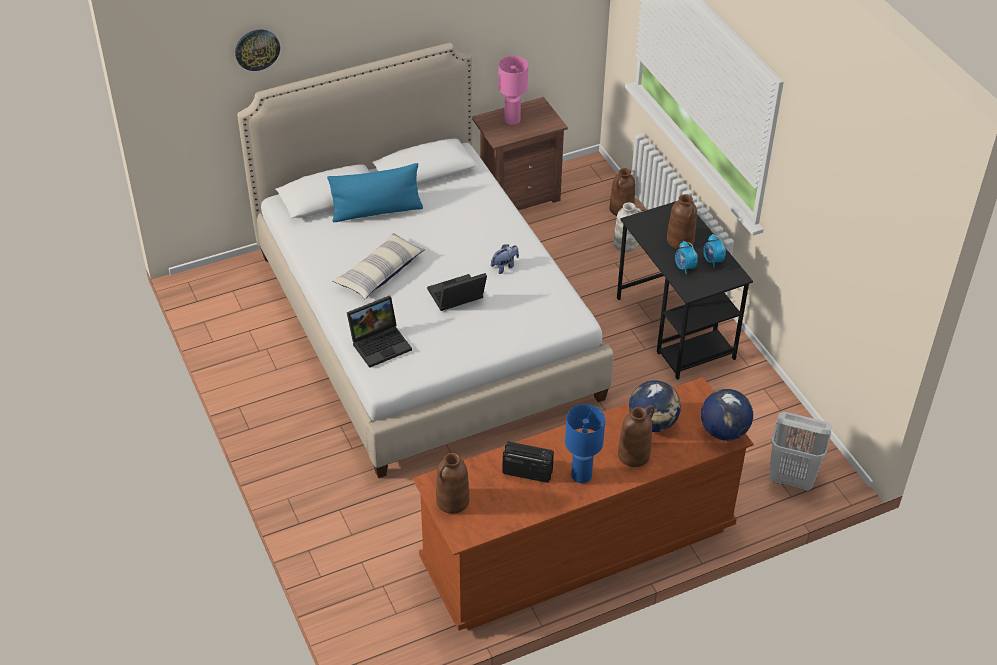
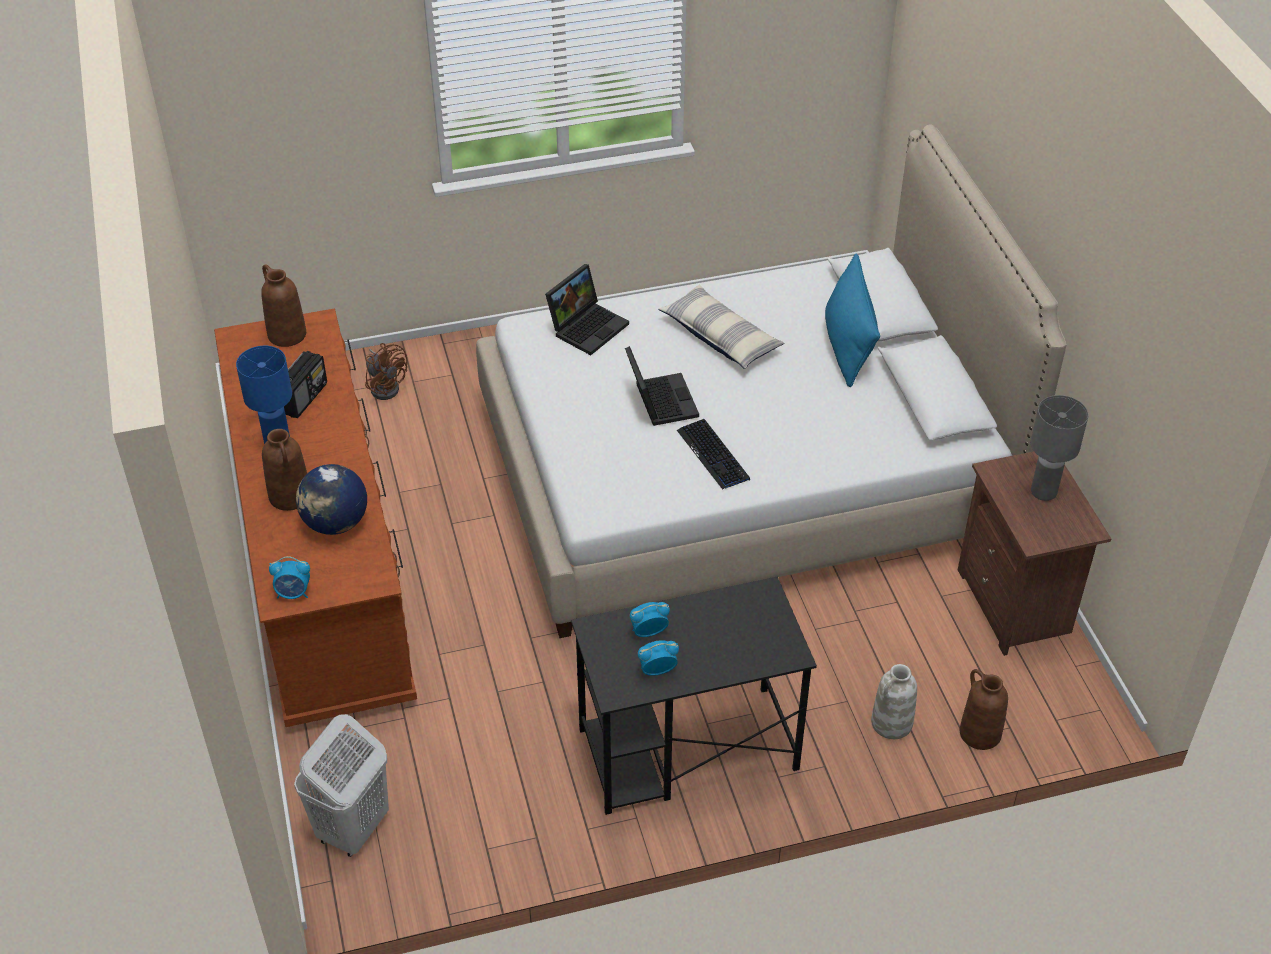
camera: 100 degrees right, 0 degrees up
wall clock [235,29,280,71] -> none
laptop [347,296,412,368] -> laptop turned 120 degrees counterclockwise [545,264,629,355]
plush toy [491,244,519,274] -> keyboard [677,419,750,490]
pink table lamp [498,56,528,125] -> grey table lamp [1031,395,1088,501]
brown vase [667,194,697,249] -> none
globe [701,389,753,441] -> alarm clock [269,556,310,599]
none -> brown fan [365,343,408,400]

